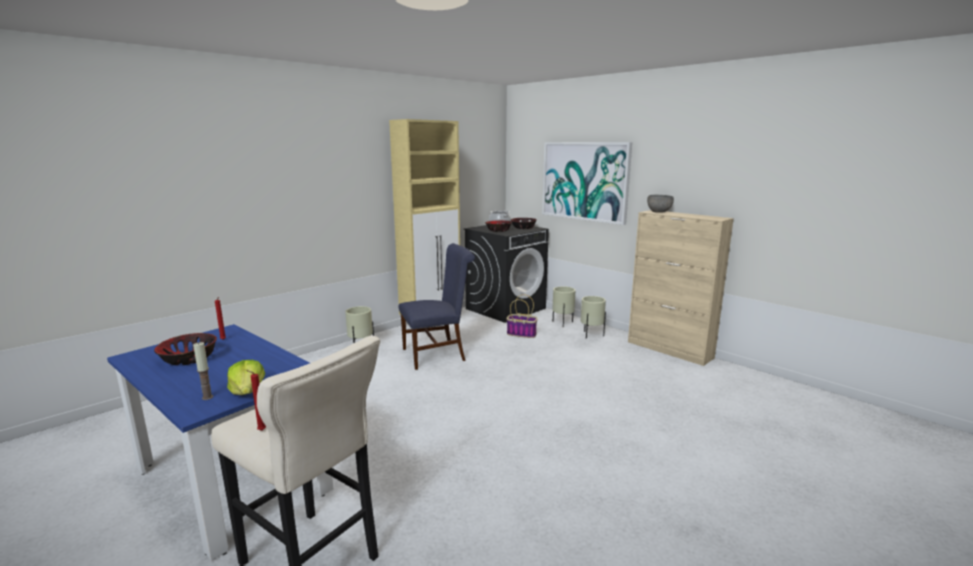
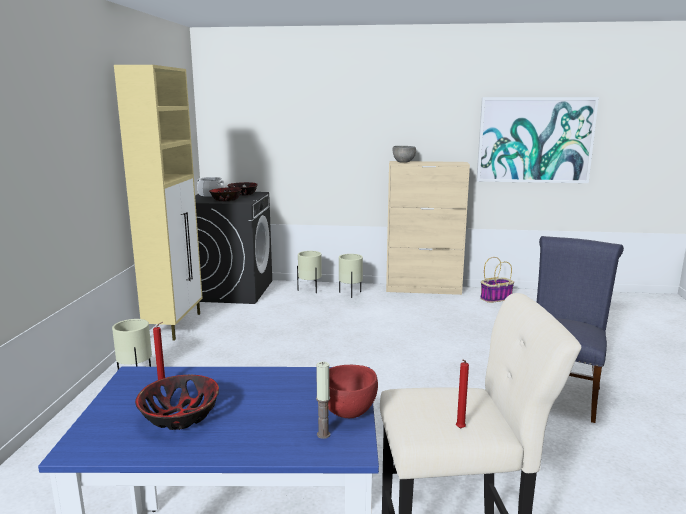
camera: 40 degrees left, 0 degrees up
lettuce [227,360,265,395] -> red bowl [328,365,378,418]
blue chair [398,243,475,370] -> blue chair moved to [537,236,624,423]
basket [506,294,538,338] -> basket moved to [480,257,514,303]
picture [542,142,632,225] -> picture moved to [477,97,599,183]

